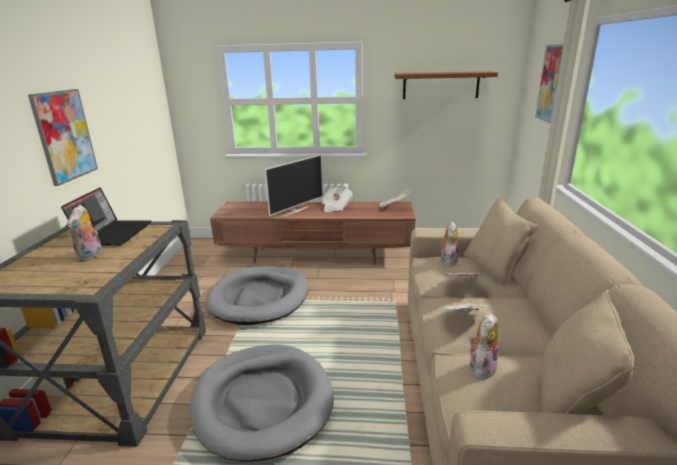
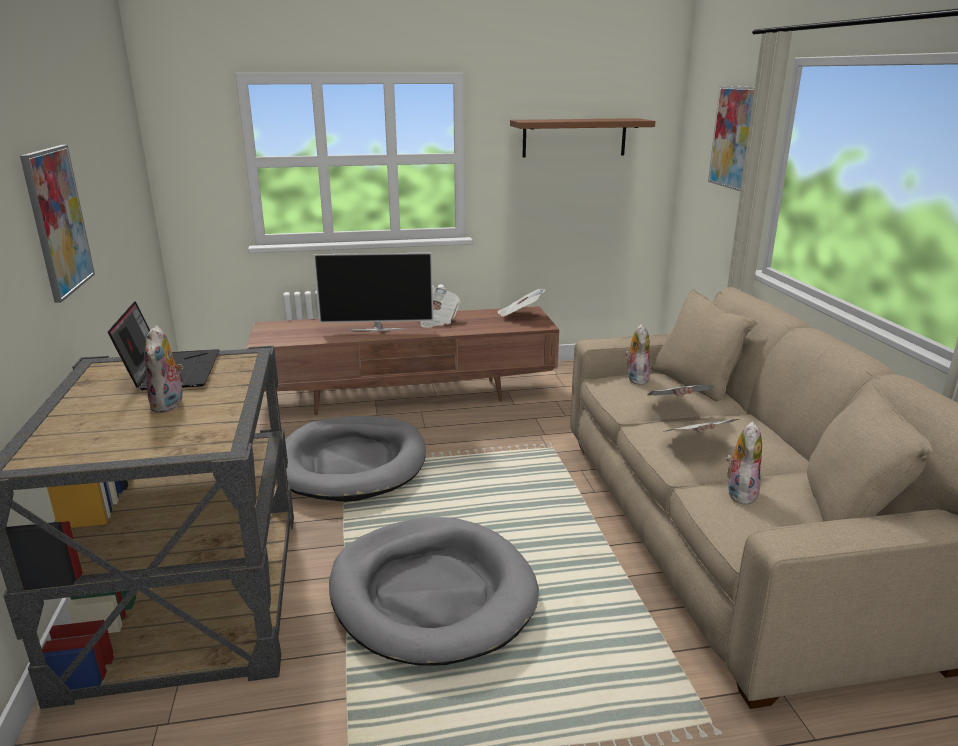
camera: 15 degrees left, 0 degrees up
television [265,155,323,216] -> television turned 60 degrees clockwise [313,253,434,331]

